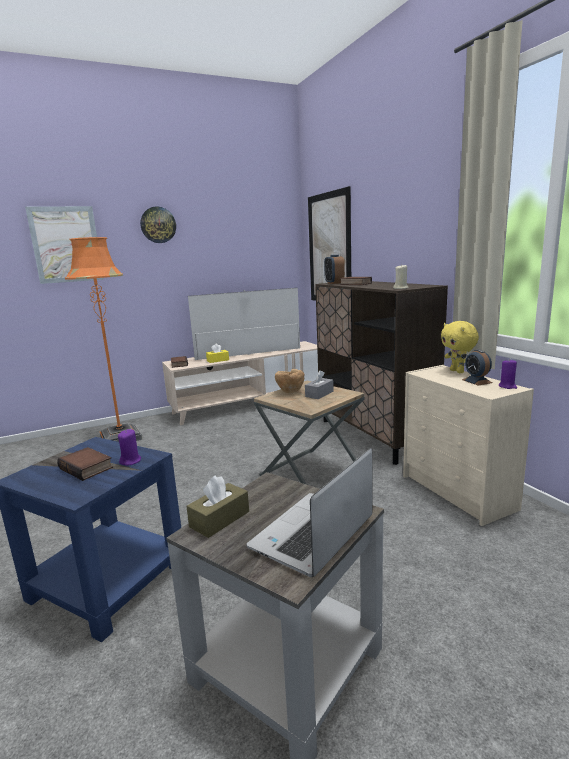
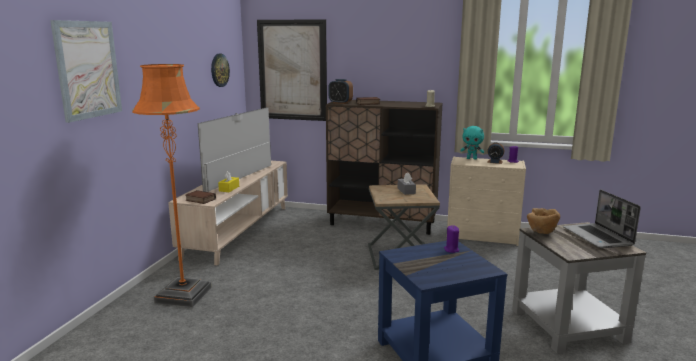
camera: 50 degrees left, 0 degrees up
book [57,447,113,481] -> none
wall clock [140,207,176,243] -> wall clock moved to [211,54,230,87]
brown tissue box [186,475,249,538] -> none
brown bowl [275,369,304,394] -> brown bowl moved to [527,208,560,234]
yellow plush toy [441,321,479,373] -> turquoise plush toy [460,126,484,160]

